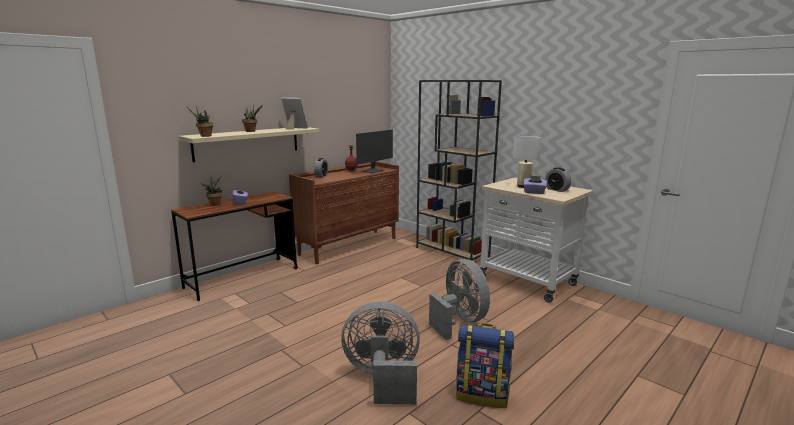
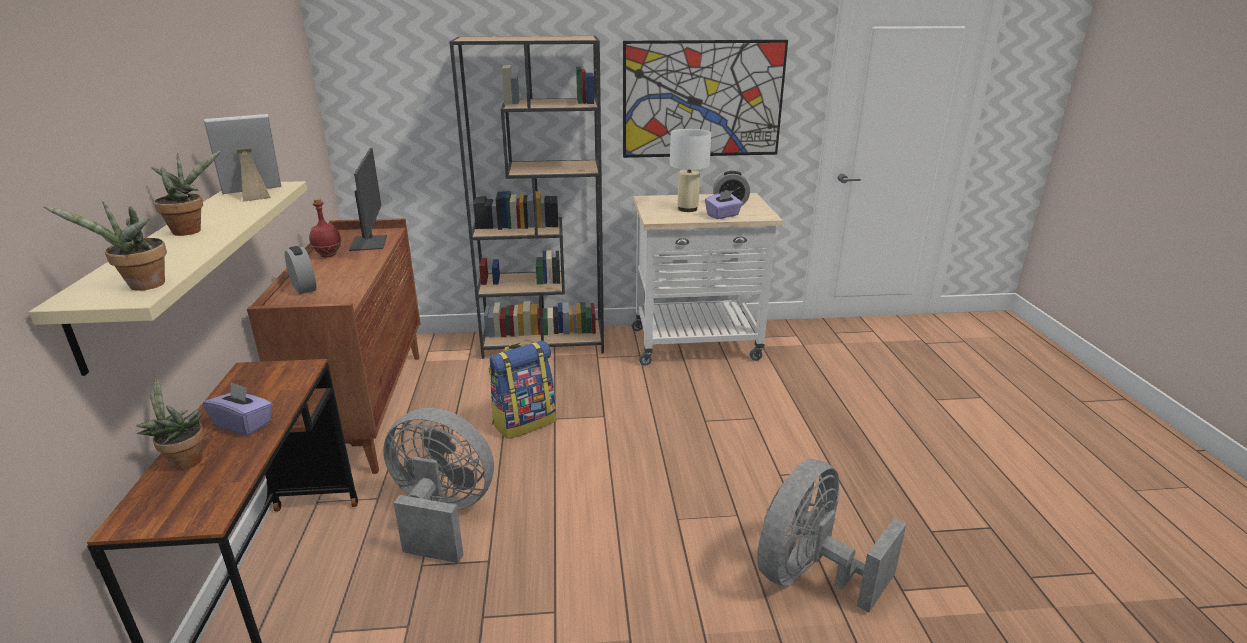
camera: 50 degrees left, 10 degrees up
grey fan [429,259,490,340] -> grey fan moved to [383,408,494,563]
backpack [456,323,514,408] -> backpack moved to [488,340,556,439]
none -> picture [623,40,788,158]

